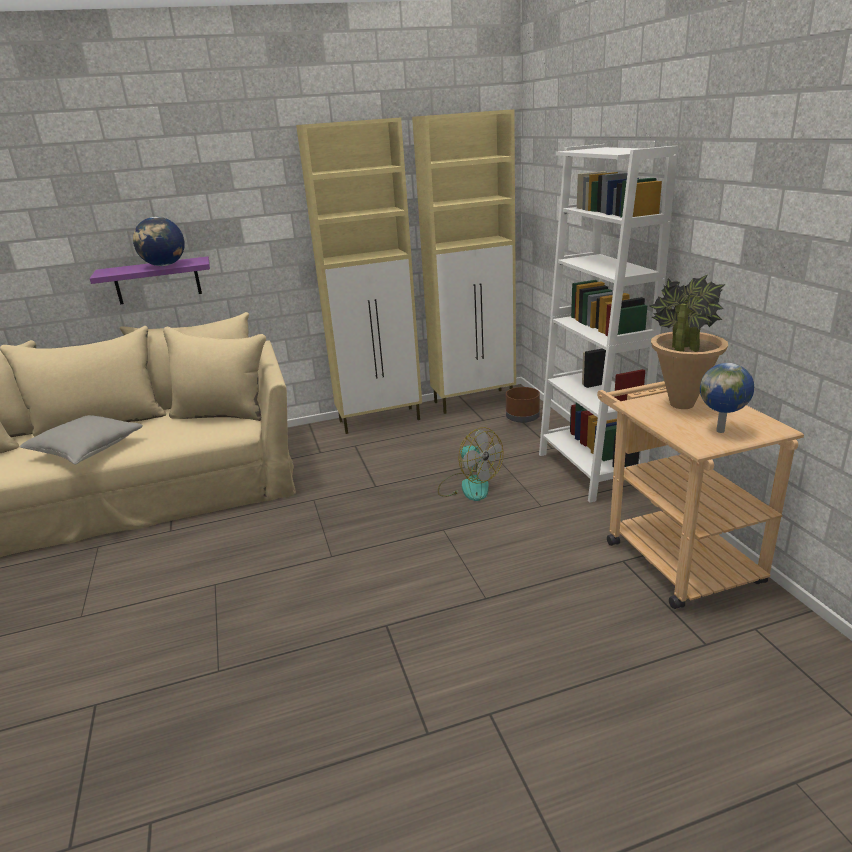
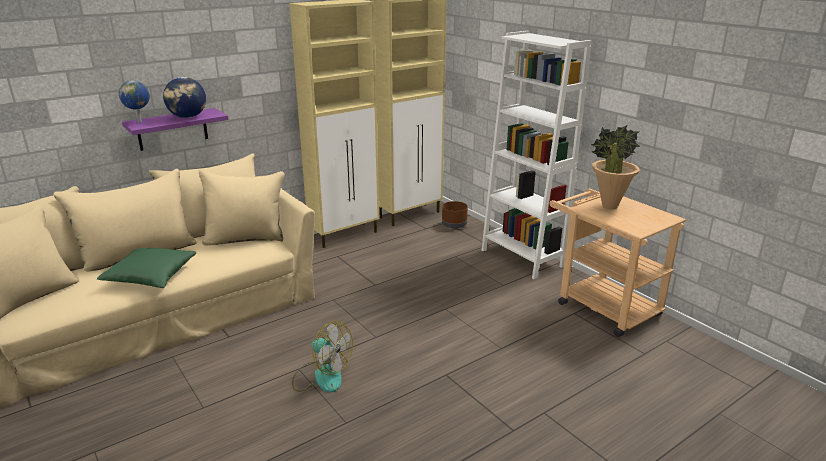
camera: 20 degrees left, 0 degrees up
grey pillow [20,415,143,464] -> green pillow [97,248,196,288]
fan [438,427,503,501] -> fan moved to [292,321,353,393]
globe [700,363,754,433] -> globe moved to [119,81,150,123]

